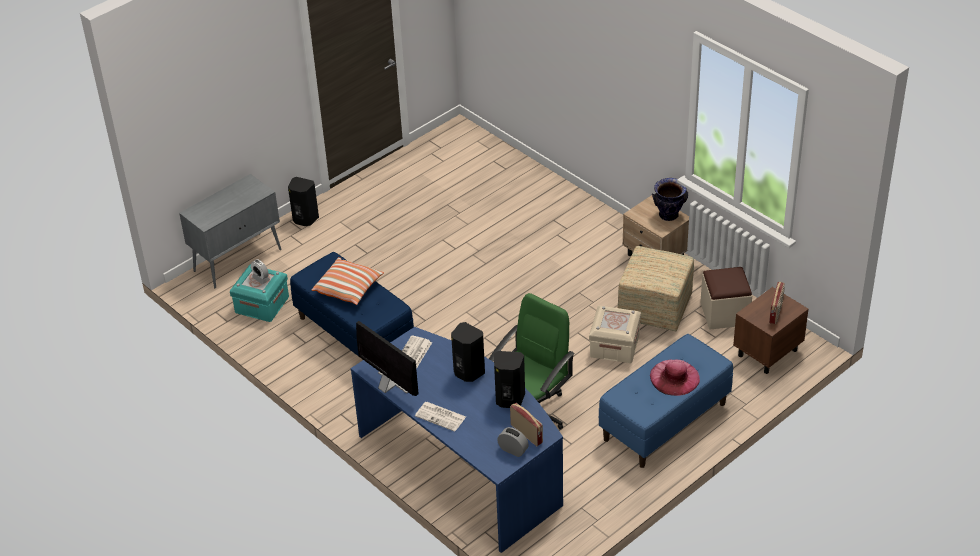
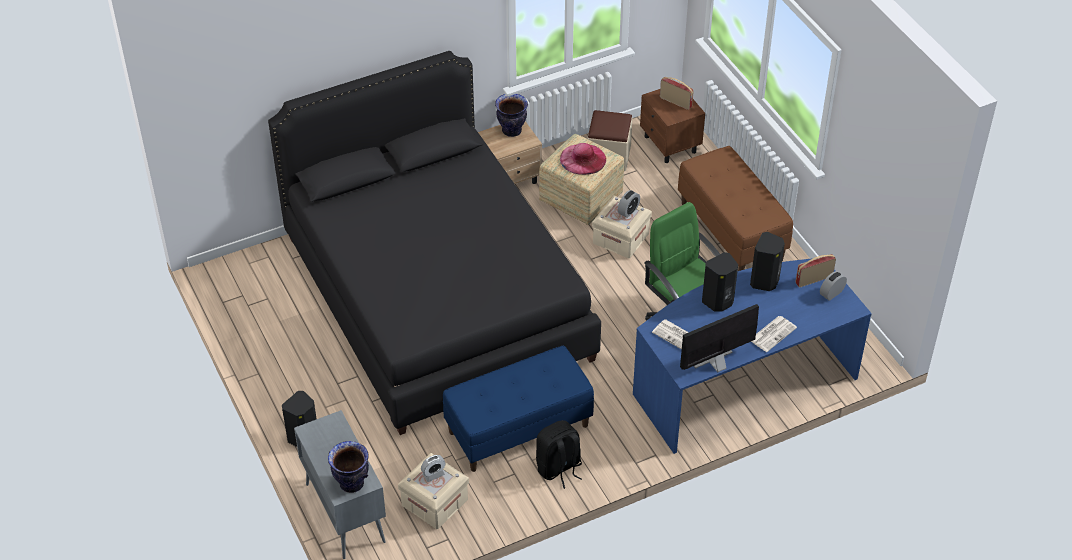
camera: 75 degrees left, 5 degrees up
turquoise storage box [230,265,289,322] -> beige storage box [398,453,469,529]
pillow [312,257,384,305] -> none
blue bench [599,334,733,468] -> brown bench [678,146,793,271]
pink hat [650,359,700,396] -> pink hat moved to [560,143,606,175]
none -> black bed [268,51,601,435]
none -> vase [328,441,369,493]
none -> black backpack [536,420,582,489]
none -> alarm clock [618,190,640,218]

